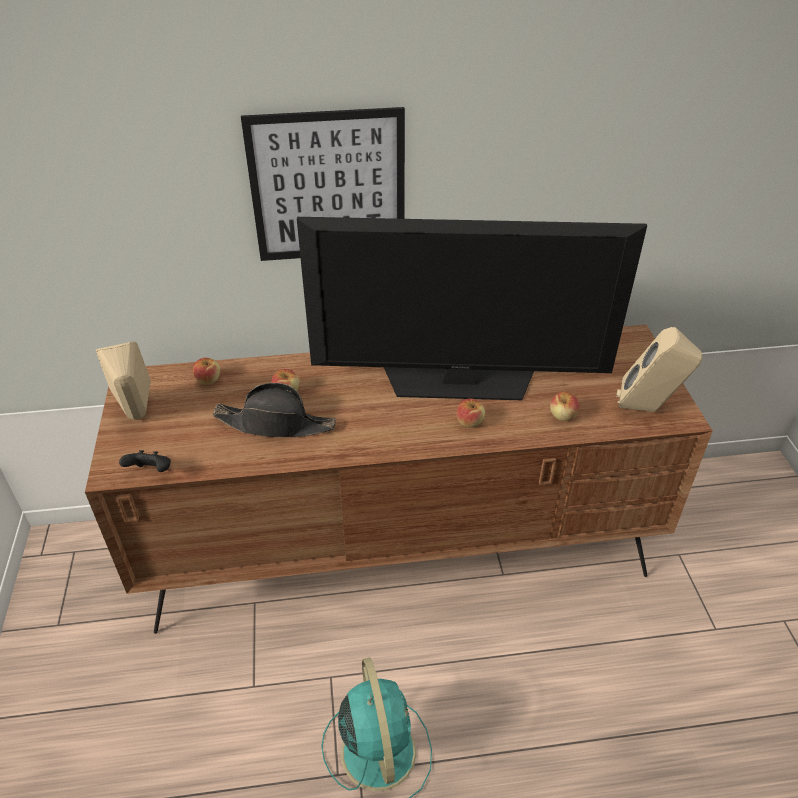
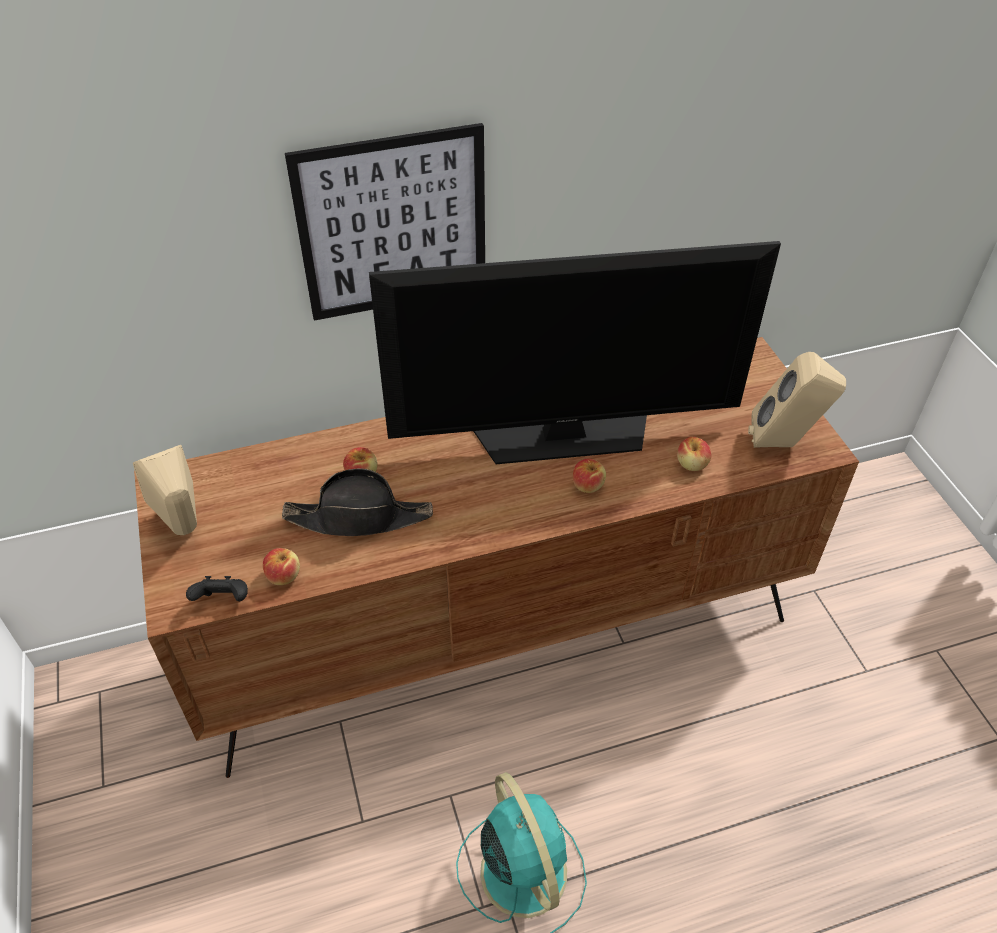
camera: 10 degrees left, 5 degrees up
apple [193,358,220,385] -> apple moved to [263,548,300,585]

